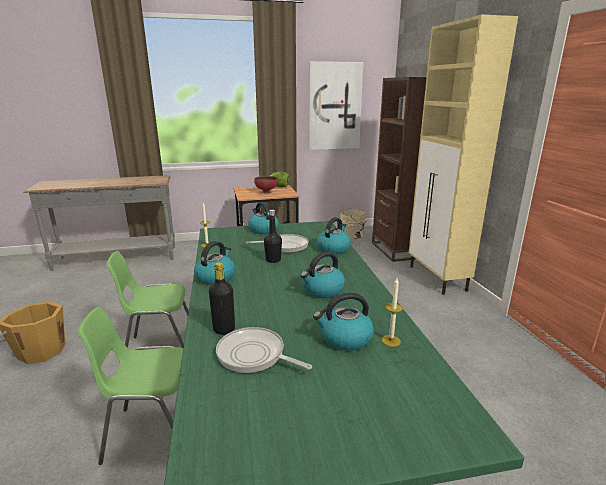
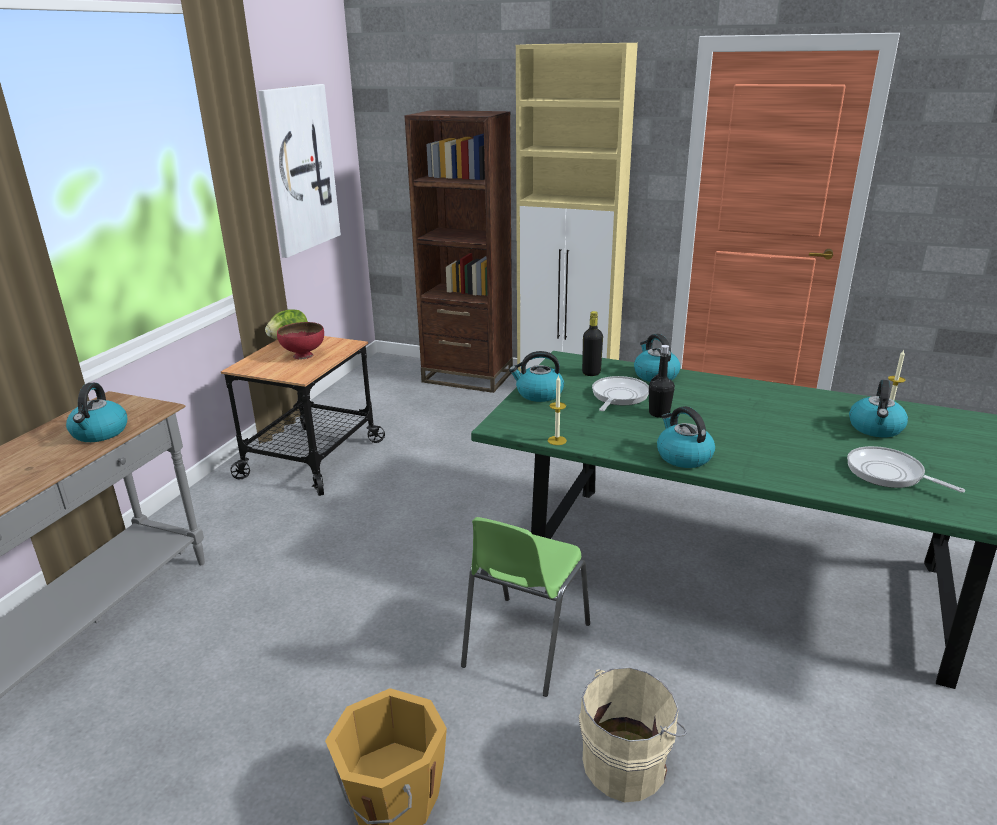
camera: 55 degrees left, 5 degrees up
green chair [77,307,183,465] -> none
black bottle [209,262,235,335] -> black bottle moved to [582,311,603,376]
frying pan [216,327,312,373] -> frying pan turned 75 degrees clockwise [847,446,965,493]
kettle [301,252,345,298] -> kettle moved to [66,383,127,442]
beige bucket [340,208,366,239] -> beige bucket moved to [579,667,687,803]

